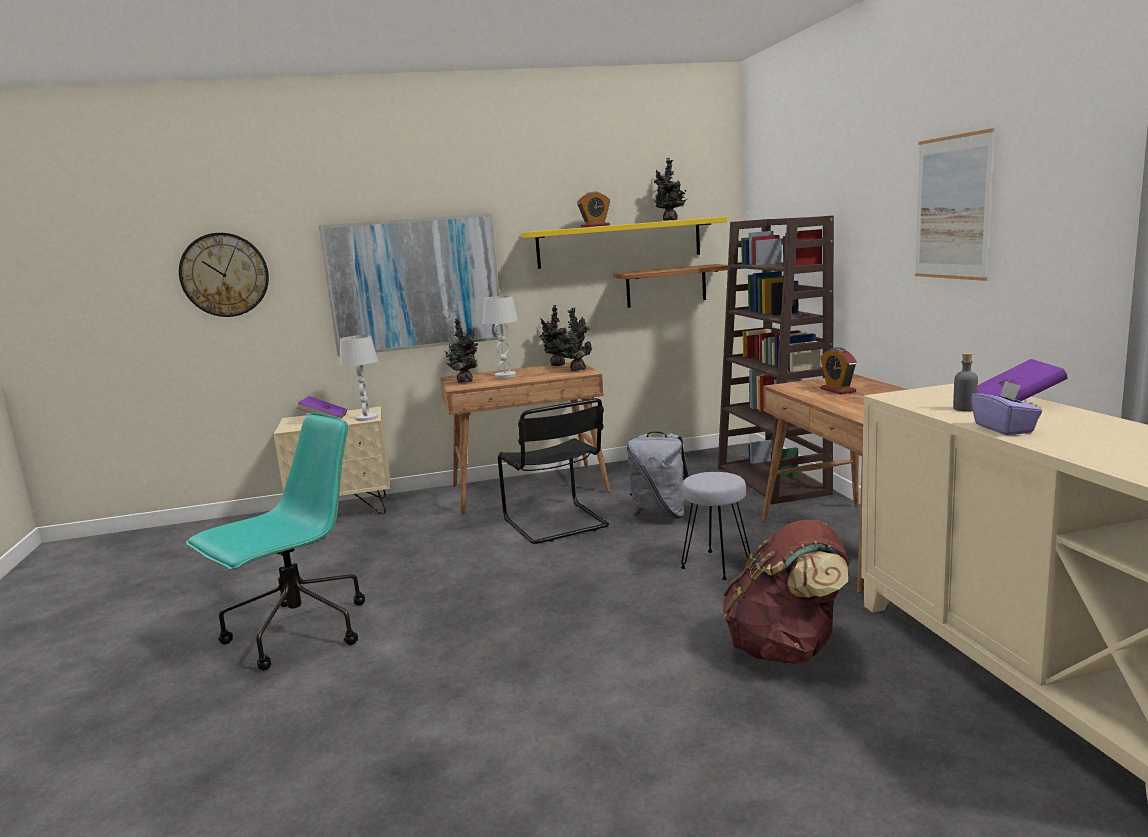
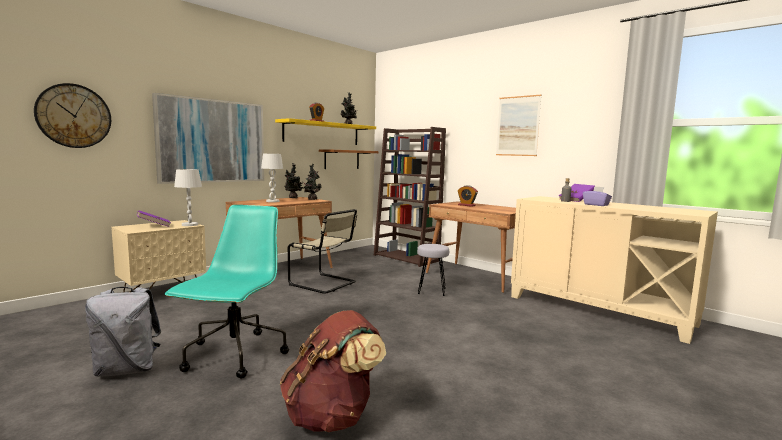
camera: 35 degrees left, 5 degrees down
potted plant [444,318,478,383] -> none
black chair [498,398,609,544] -> beige chair [288,209,357,294]
grey backpack [627,431,689,519] -> grey backpack moved to [85,287,161,377]
brown backpack [723,520,850,664] -> brown backpack moved to [280,310,386,432]

